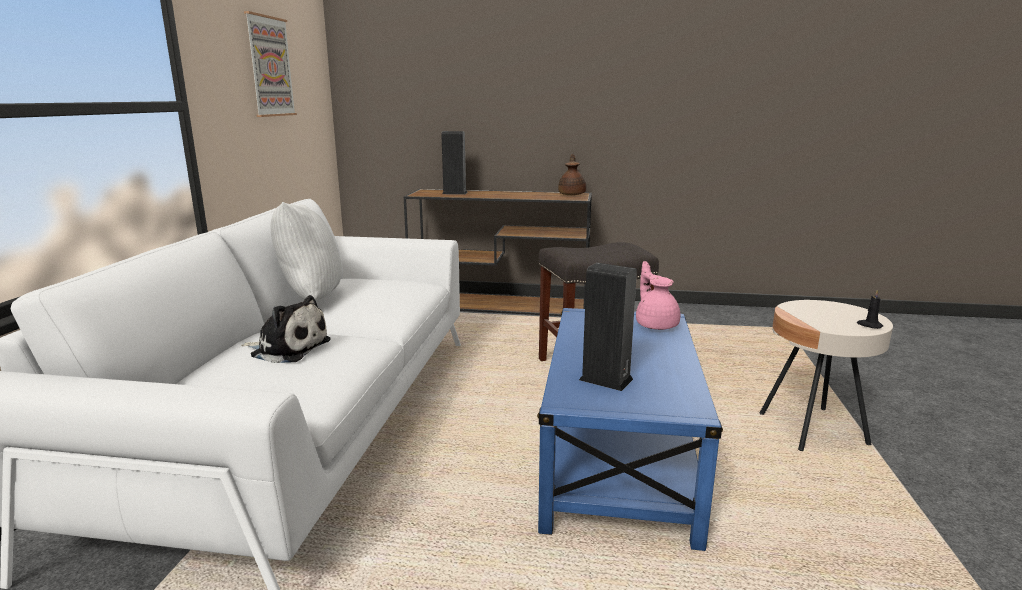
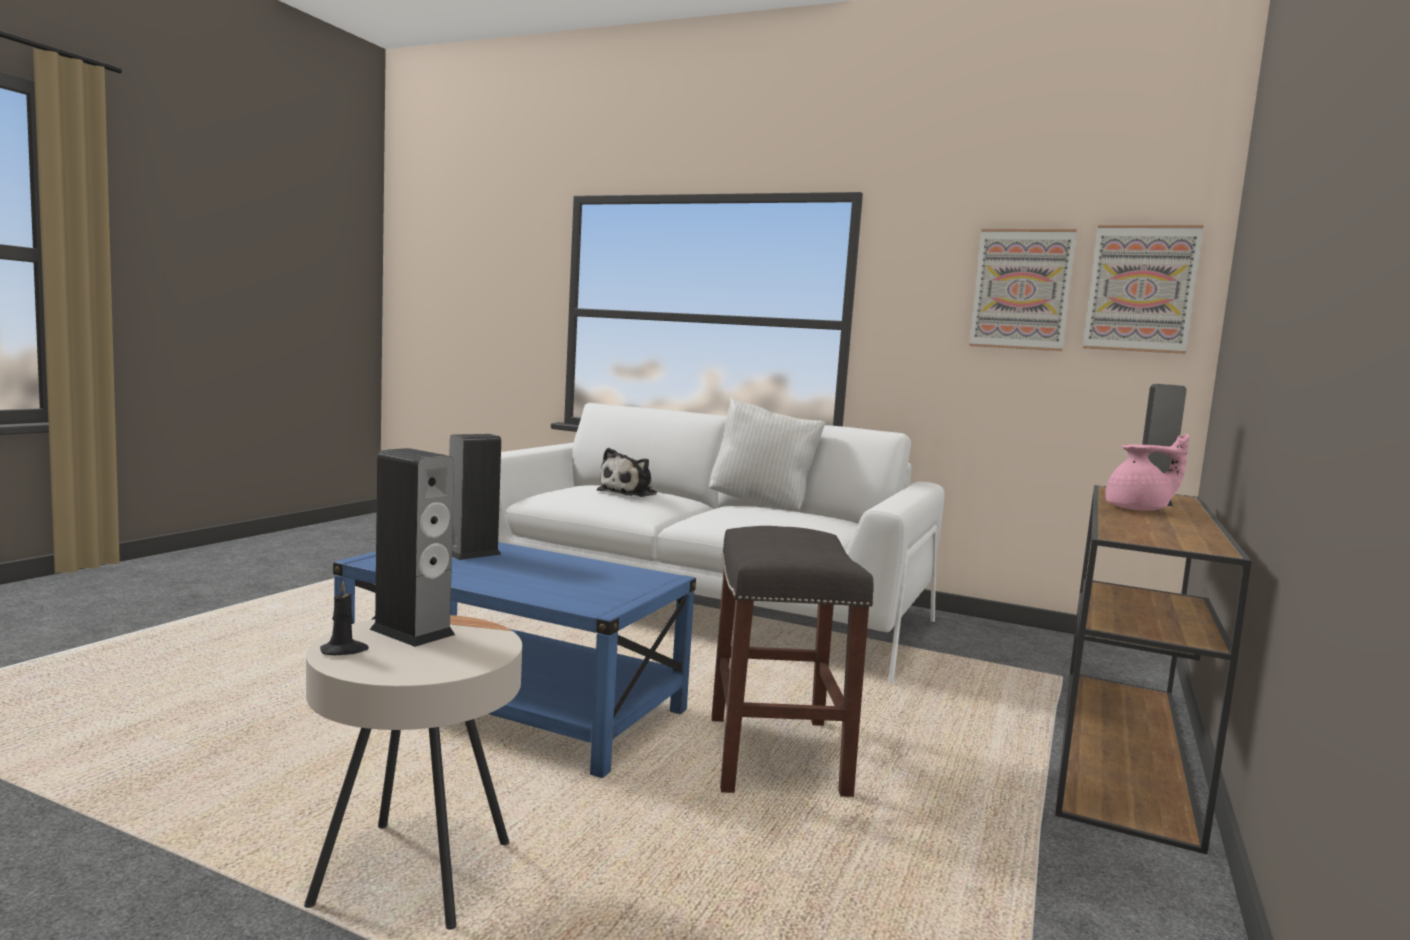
camera: 105 degrees right, 10 degrees down
brown teapot [558,154,586,195] -> none
pink teapot [636,261,681,330] -> pink teapot moved to [1105,434,1189,511]
none -> speaker [369,448,455,647]
none -> picture [1083,225,1204,354]

